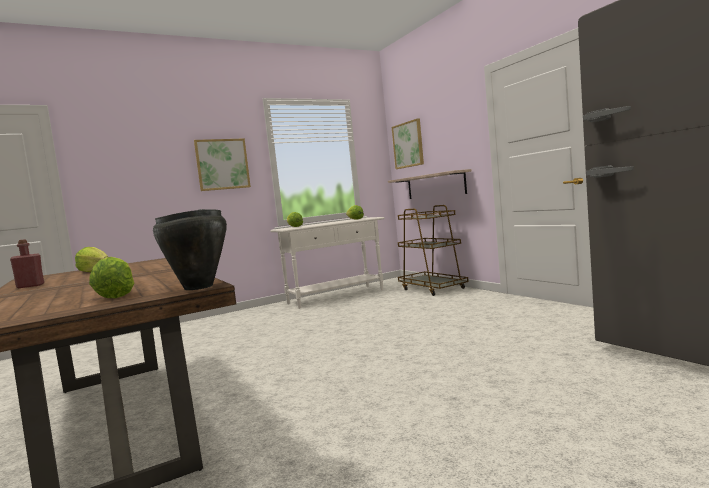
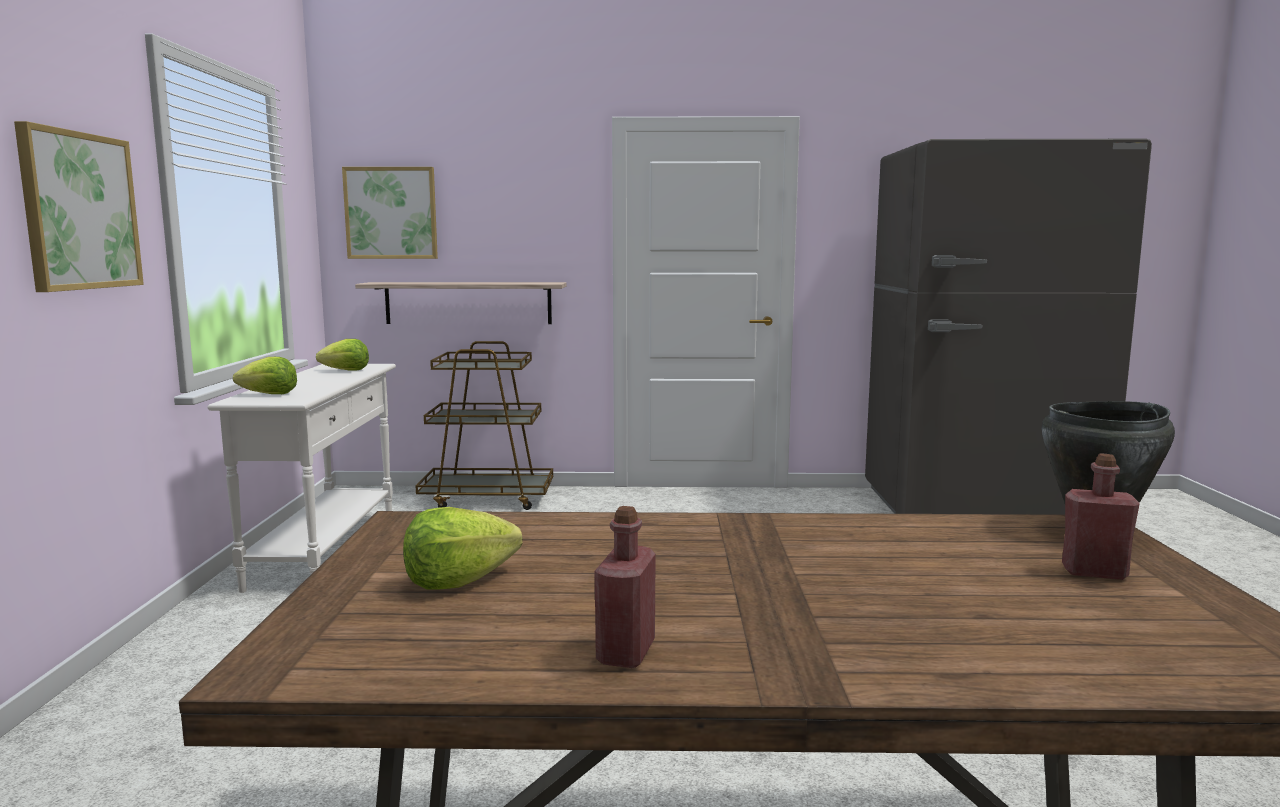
camera: 60 degrees left, 5 degrees up
lettuce [89,257,134,298] -> red bottle [1062,454,1140,580]

